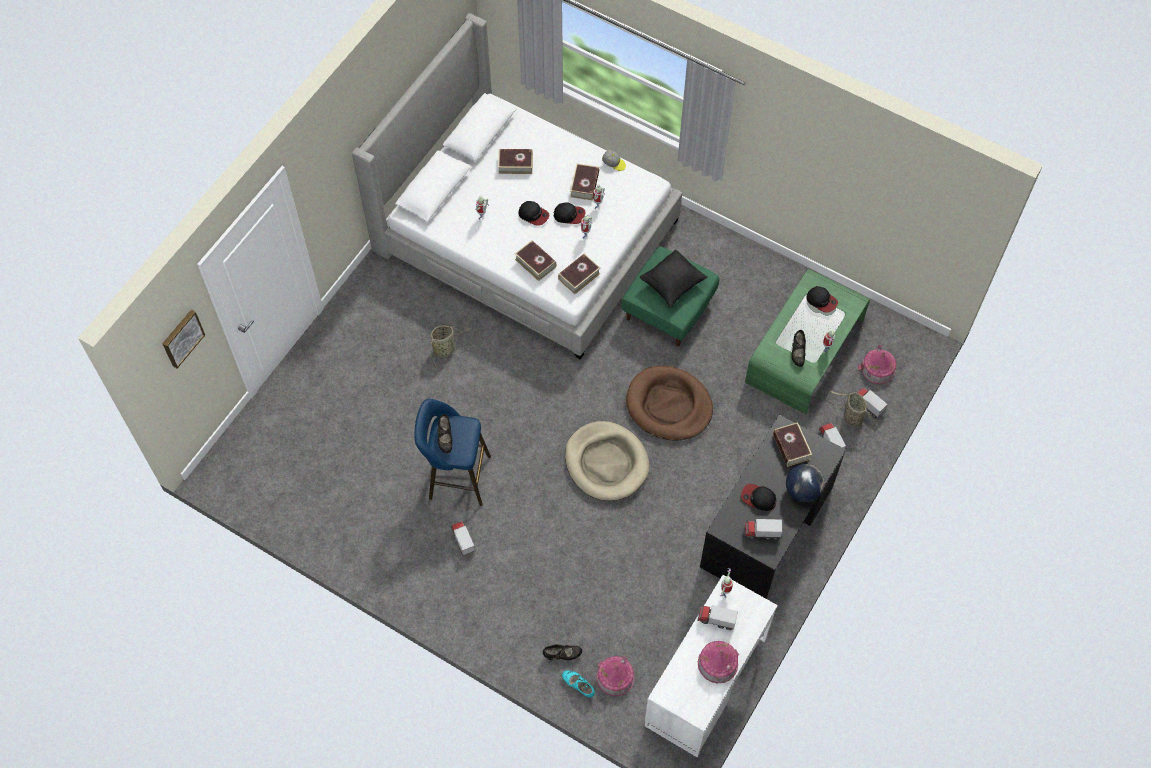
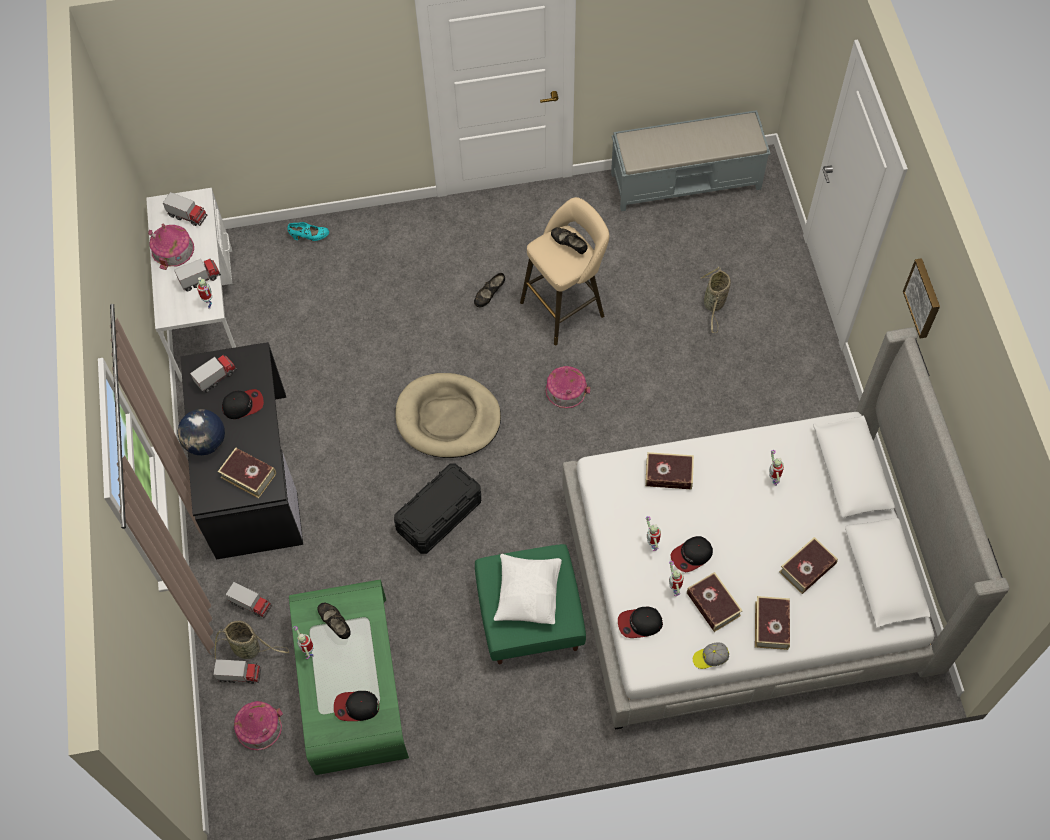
camera: 140 degrees right, 0 degrees up
picture [162,309,205,368] -> picture moved to [903,258,940,339]
blue stool [415,399,491,506] -> beige stool [520,197,609,346]
basket [425,326,471,368] -> basket moved to [701,266,731,333]
toy truck [450,521,475,556] -> toy truck moved to [163,192,207,226]
cap [518,201,550,226] -> cap moved to [618,607,663,638]
black shoe [543,644,582,661] -> black shoe moved to [474,273,505,307]
book [558,254,600,294] -> book moved to [755,596,790,650]
toy house [597,656,635,696] -> toy house moved to [545,366,590,408]
brown dog bed [626,366,713,440] -> black storage box [394,463,481,554]
black pillow [640,250,708,308] -> white pillow [494,554,562,624]
none -> grey bench [611,110,771,211]

